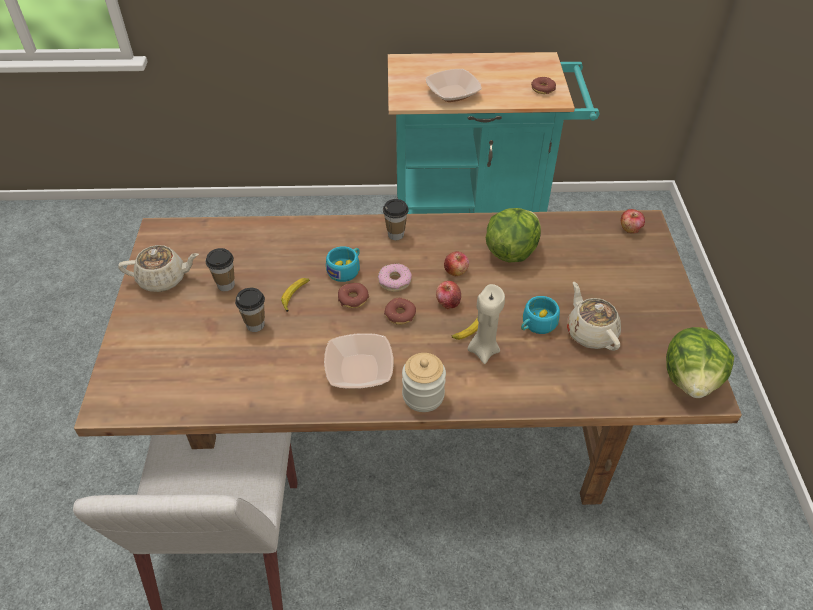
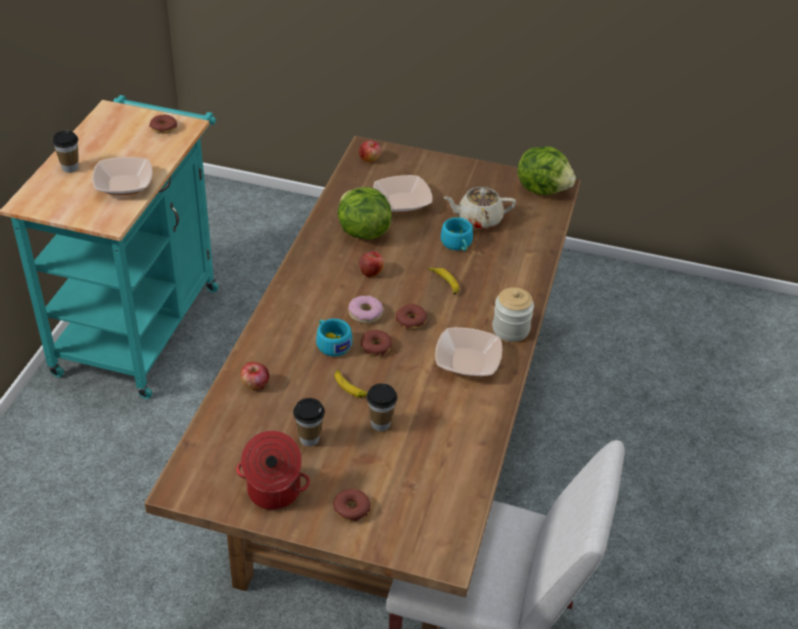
camera: 75 degrees left, 5 degrees down
beige teapot [118,245,199,292] -> cooking pot [236,431,310,510]
cup [383,199,409,240] -> cup moved to [52,131,79,173]
apple [436,281,461,309] -> apple moved to [241,362,269,390]
beige candle [468,284,505,364] -> none
none -> donut [333,489,371,522]
none -> bowl [373,175,433,213]

